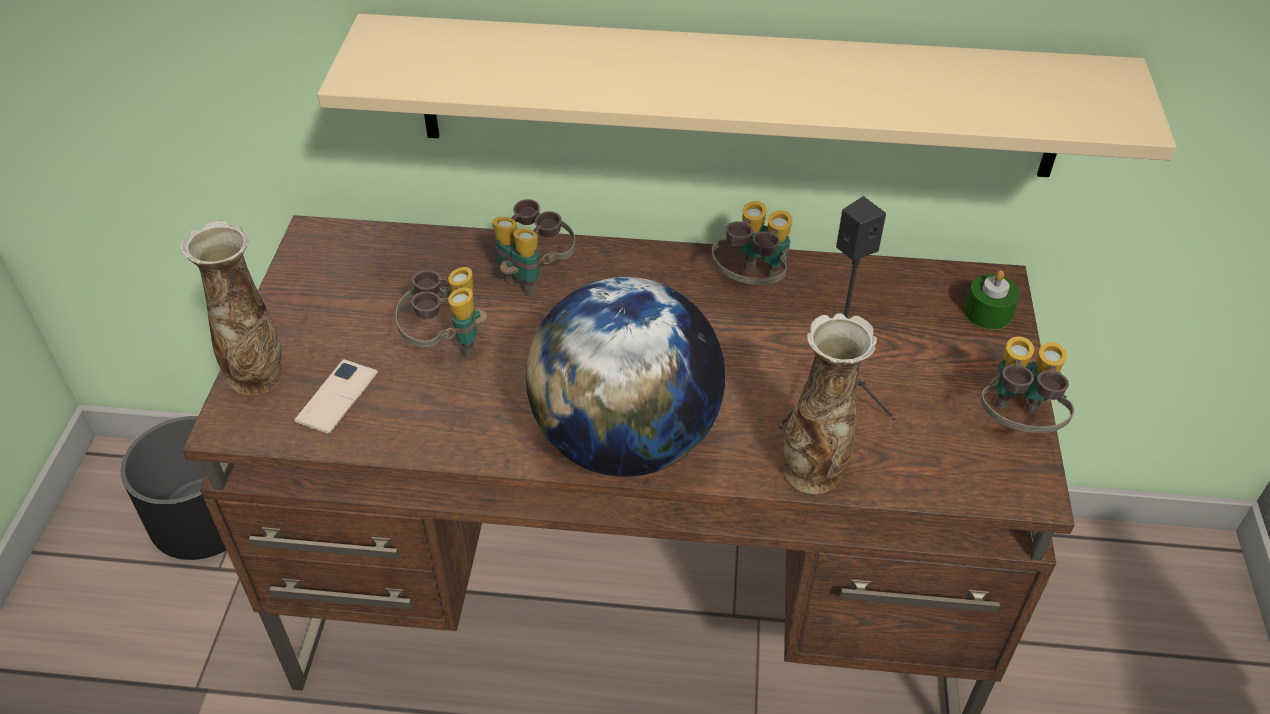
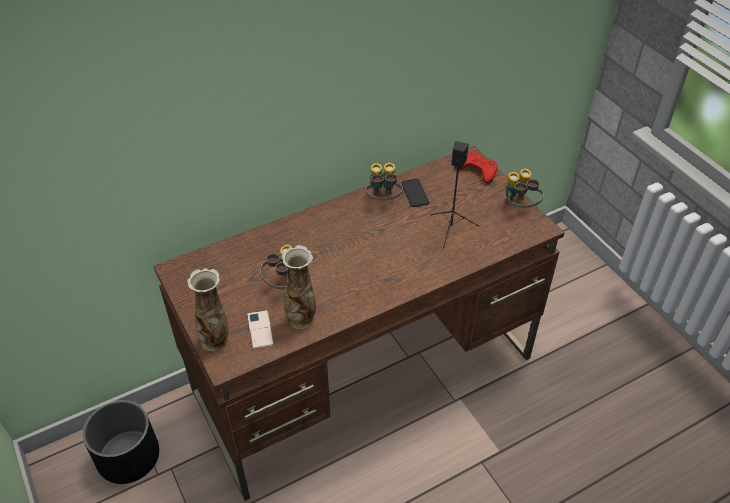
camera: 35 degrees left, 0 degrees up
beige shelf [317,14,1176,177] -> none
binoculars [492,199,576,296] -> none
globe [526,277,725,477] -> none
vase [783,313,877,494] -> vase moved to [281,245,316,329]
green candle [964,270,1020,329] -> red game controller [454,152,498,184]
none -> phone [401,179,429,207]

